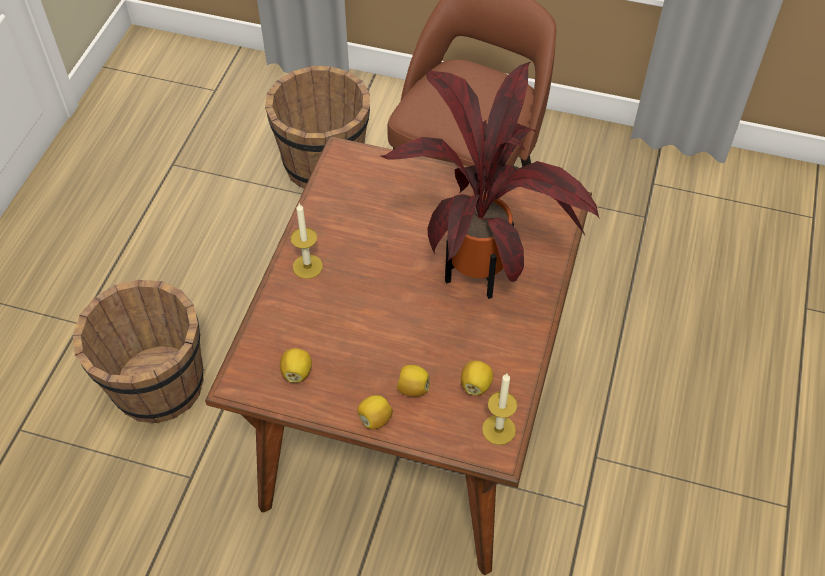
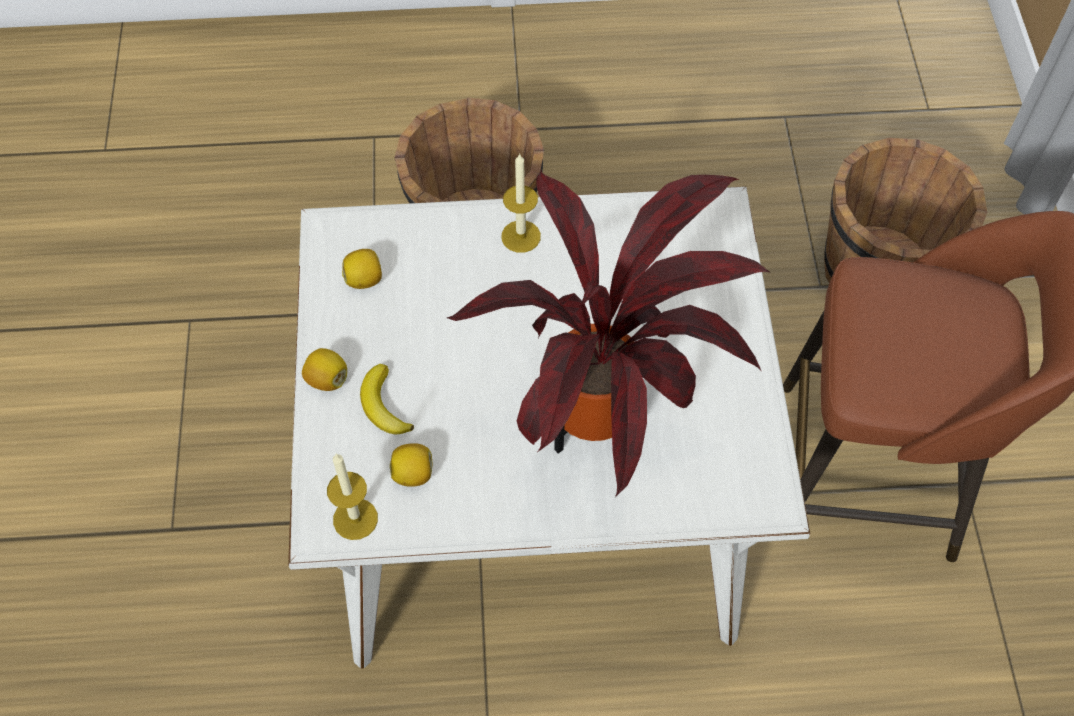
camera: 70 degrees right, 5 degrees up
brown dining table [205,136,592,575] -> white dining table [288,186,810,669]
lemon [397,365,430,397] -> banana [360,364,414,435]

